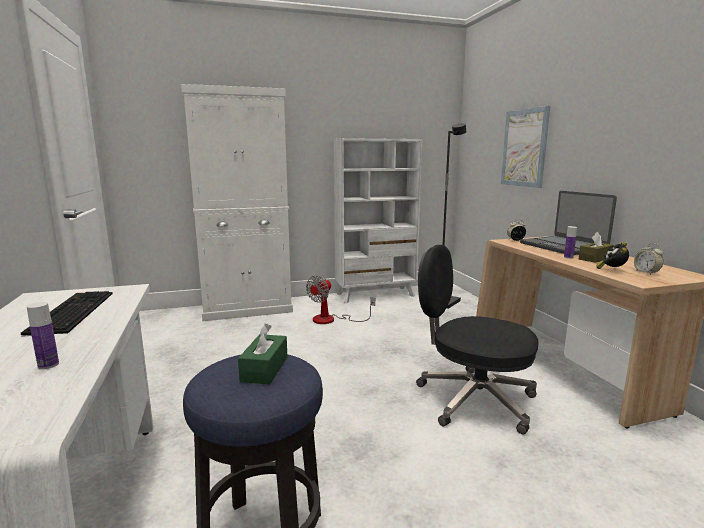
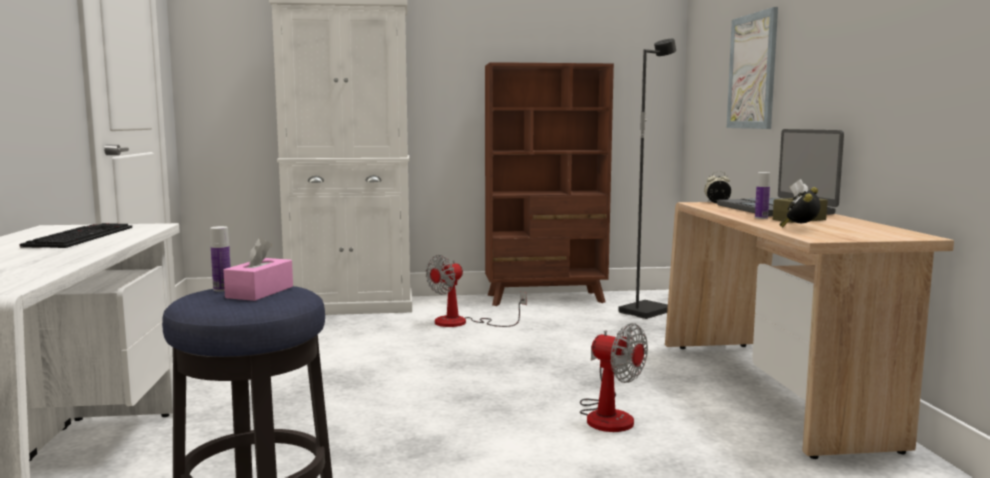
camera: 10 degrees right, 5 degrees down
bottle [27,302,59,369] -> bottle moved to [210,226,231,292]
green tissue box [238,323,287,384] -> pink tissue box [223,237,293,301]
white bookcase [334,138,423,303] -> brown bookcase [485,62,614,306]
black office chair [416,245,538,434] -> fan [580,323,648,432]
alarm clock [634,243,663,275] -> none

